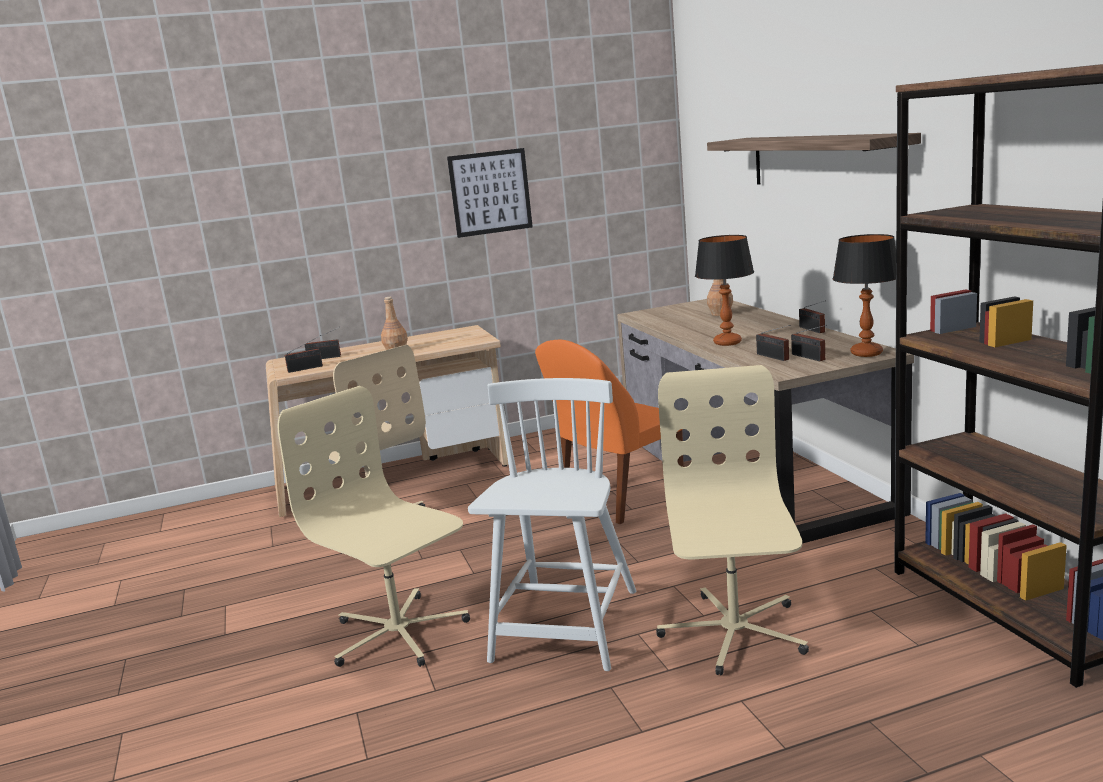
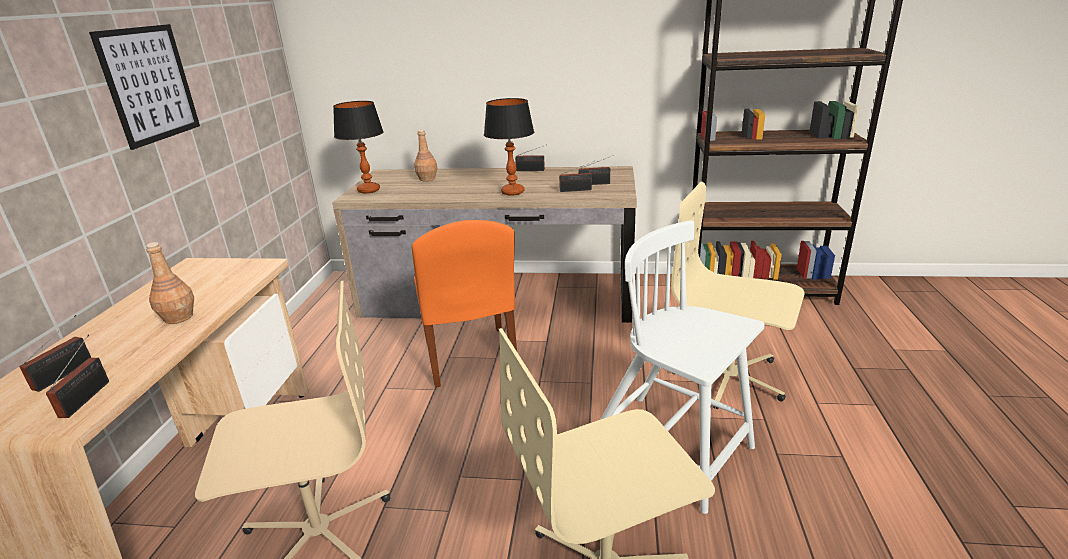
camera: 65 degrees left, 10 degrees up
shelf [707,133,921,184] -> none
table lamp [833,234,896,357] -> table lamp moved to [333,101,383,194]

